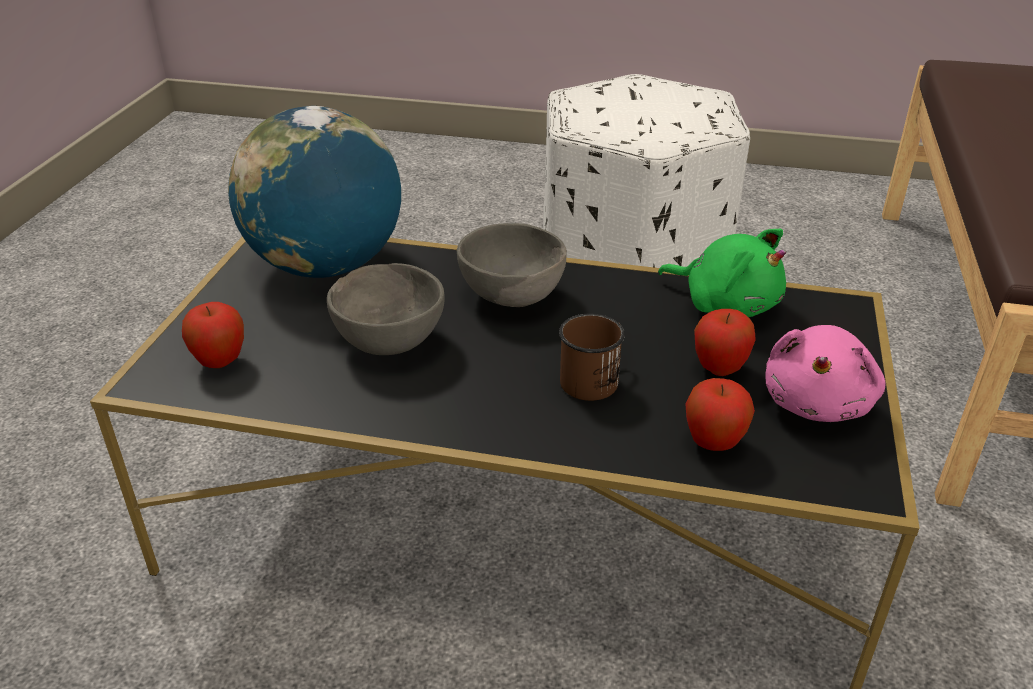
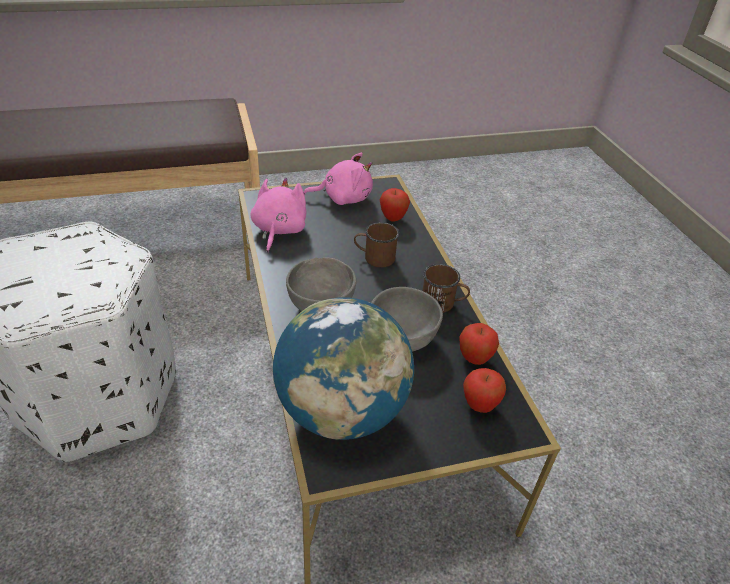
camera: 120 degrees left, 5 degrees up
green plush toy [658,229,786,317] -> pink plush toy [251,178,307,252]
apple [694,309,756,376] -> apple moved to [459,323,499,365]
none -> brown mug [423,264,470,313]

